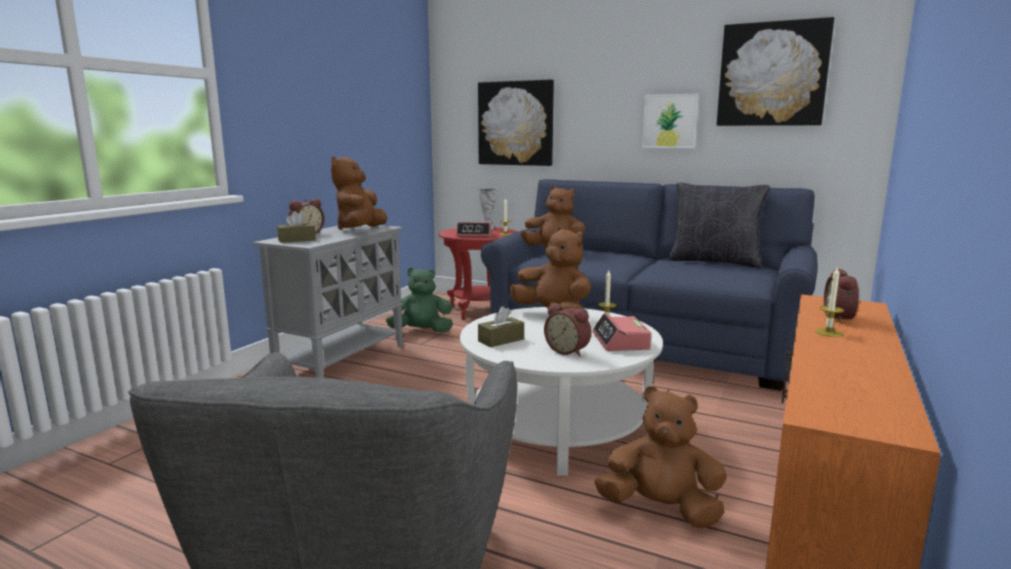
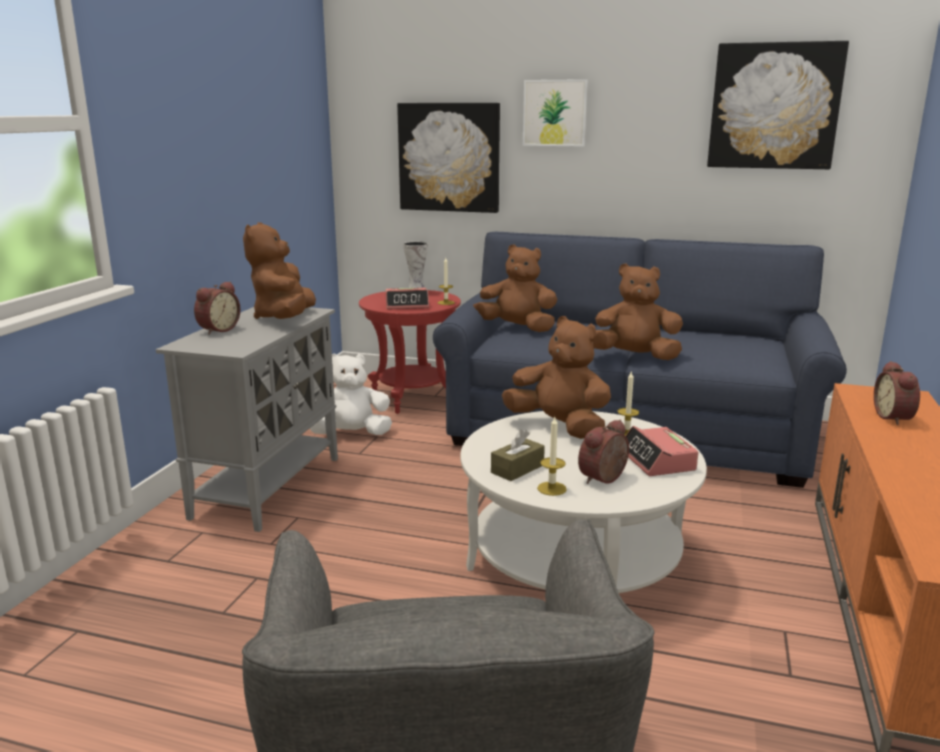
camera: 10 degrees left, 5 degrees up
brown tissue box [277,211,316,243] -> none
green plush toy [386,268,453,333] -> white plush toy [310,353,392,435]
alarm clock [544,302,591,357] -> alarm clock turned 105 degrees clockwise [578,419,629,484]
brown plush toy [595,386,727,528] -> brown plush toy moved to [593,263,683,360]
picture [642,94,699,148] -> picture moved to [523,79,588,147]
black pillow [668,182,770,268] -> none
candle [815,266,844,337] -> candle moved to [537,417,567,496]

